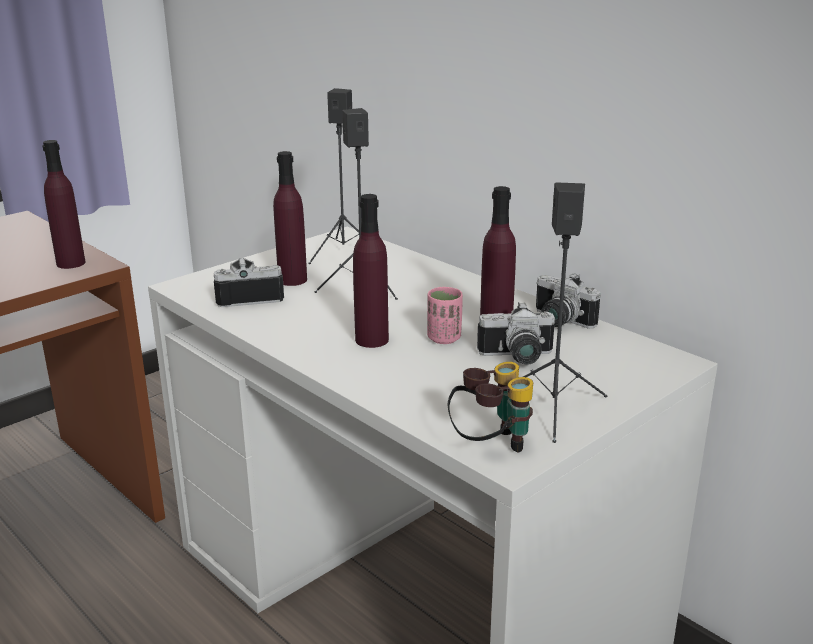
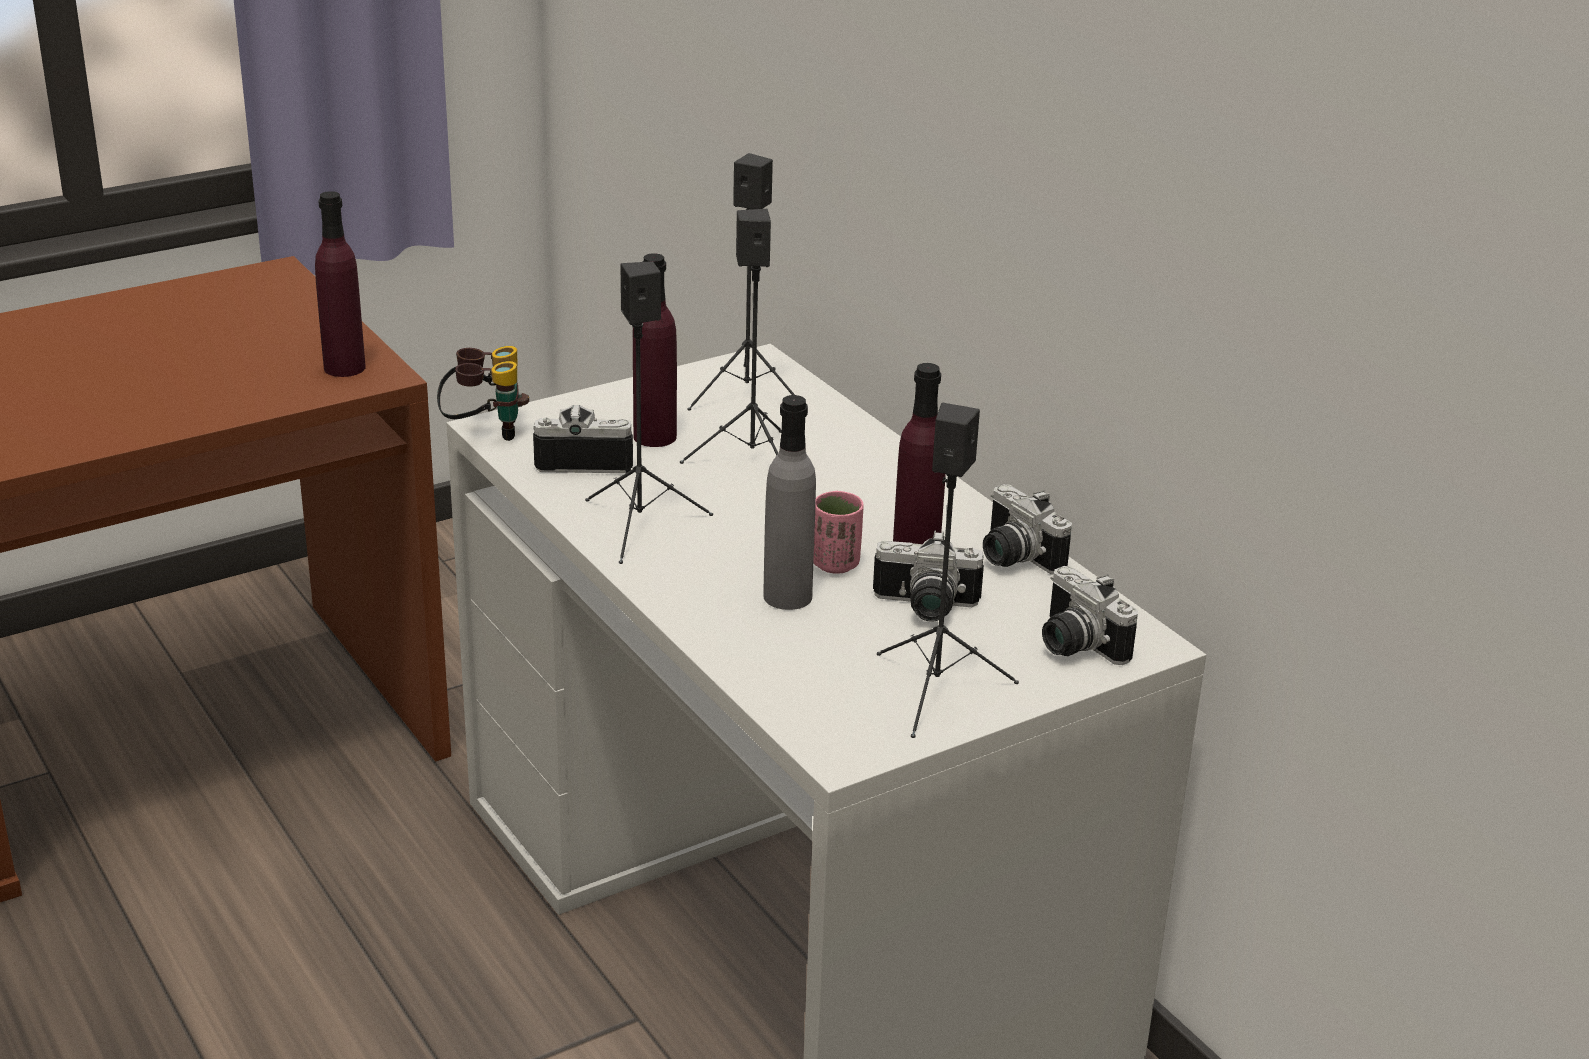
camera: 10 degrees right, 5 degrees up
purple bottle [353,194,389,348] -> none
binoculars [448,362,533,452] -> binoculars moved to [437,346,529,441]
none -> black speaker [585,261,713,564]
none -> grey bottle [763,395,816,610]
none -> camera [1042,566,1138,665]

